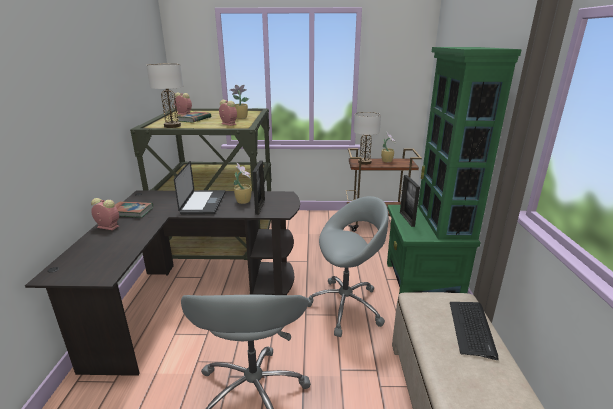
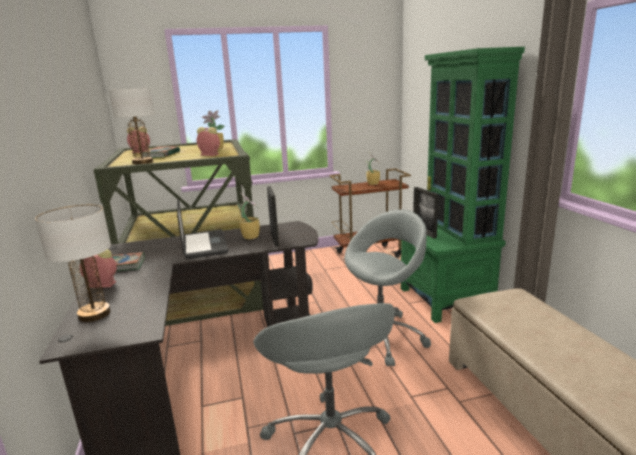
camera: 15 degrees left, 5 degrees down
table lamp [354,112,381,165] -> table lamp moved to [35,204,111,322]
keyboard [450,302,499,360] -> none

